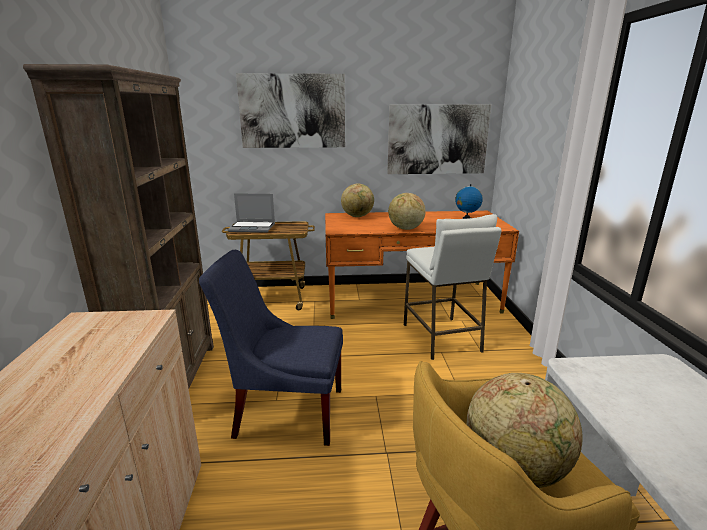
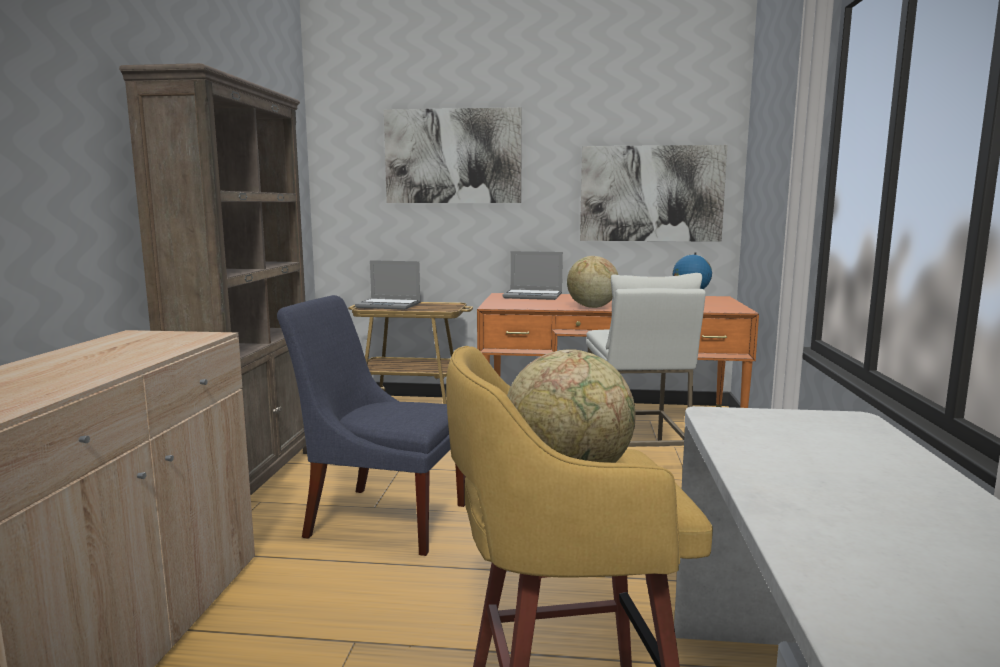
camera: 10 degrees right, 10 degrees down
globe [341,184,374,217] -> laptop [503,251,563,300]

